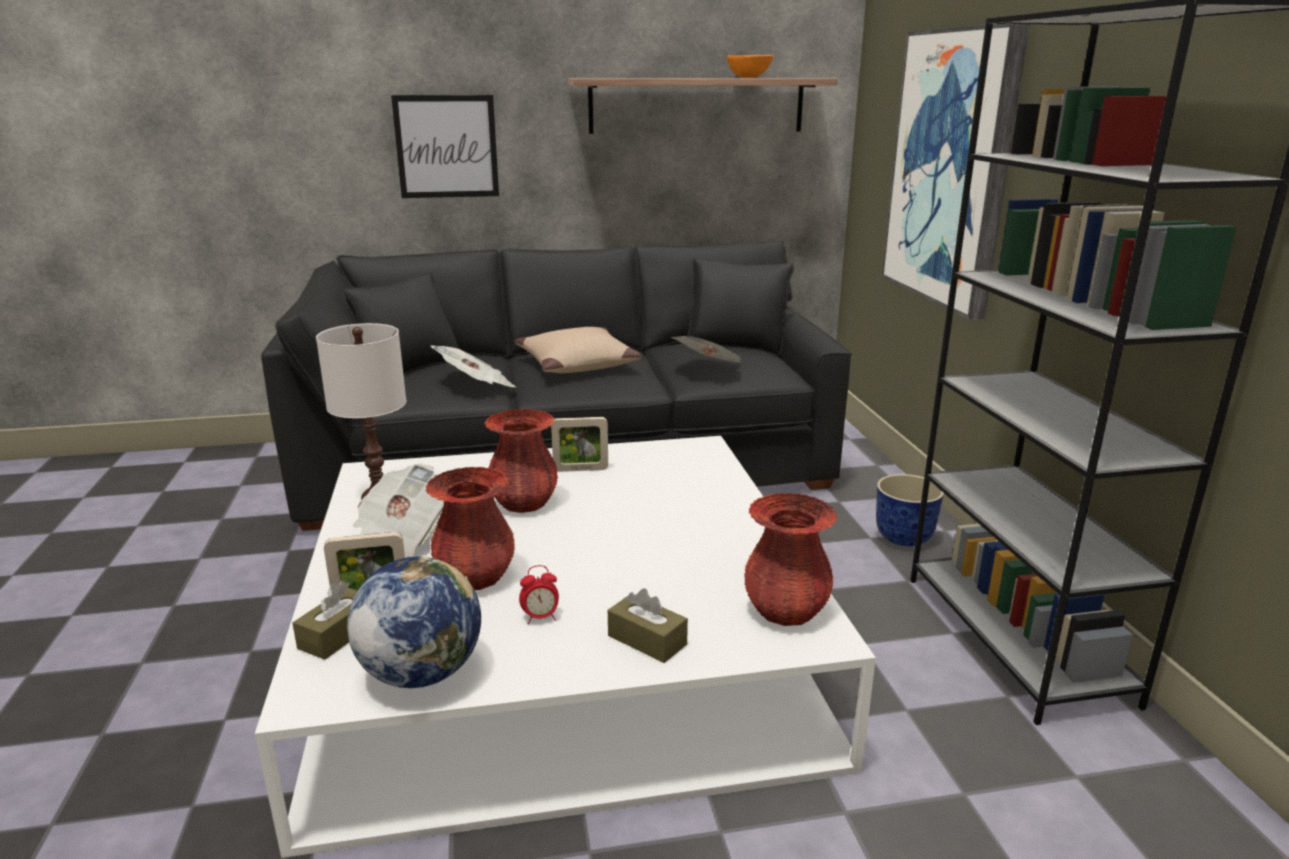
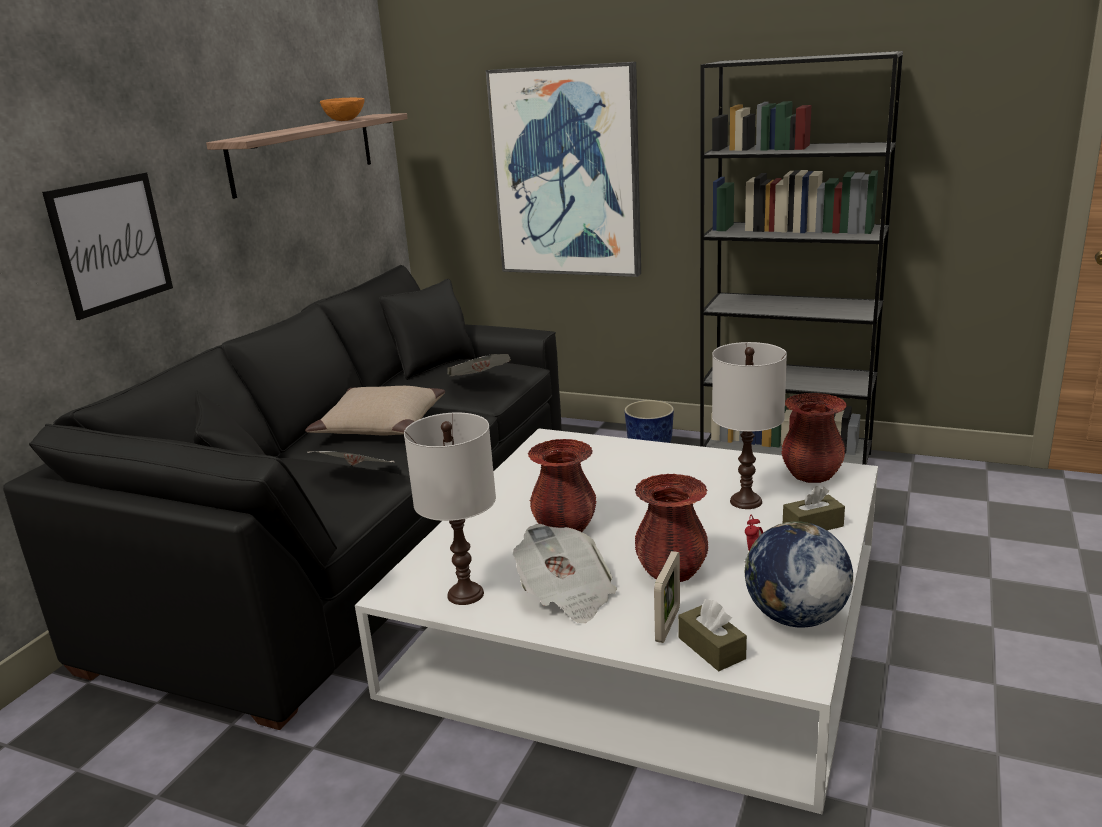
camera: 55 degrees left, 0 degrees up
picture frame [551,417,608,472] -> none
none -> white table lamp [712,342,787,509]

